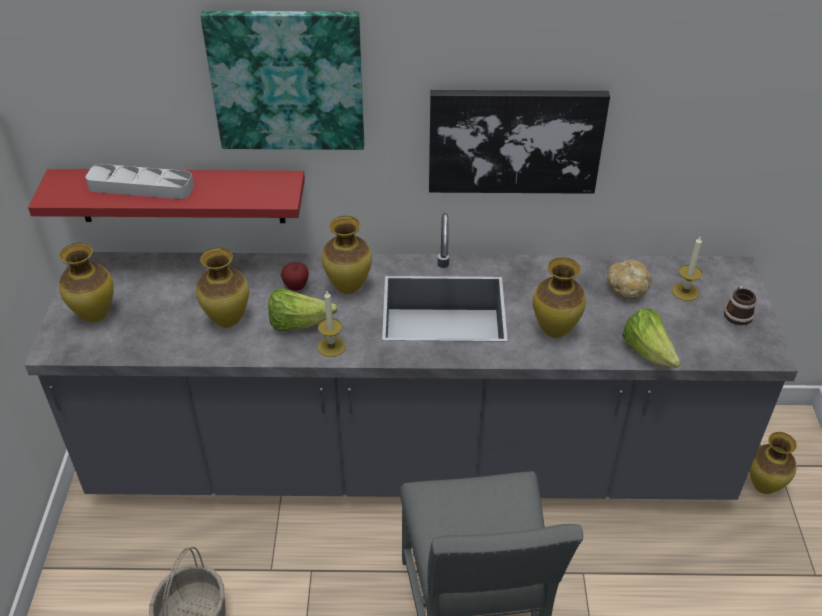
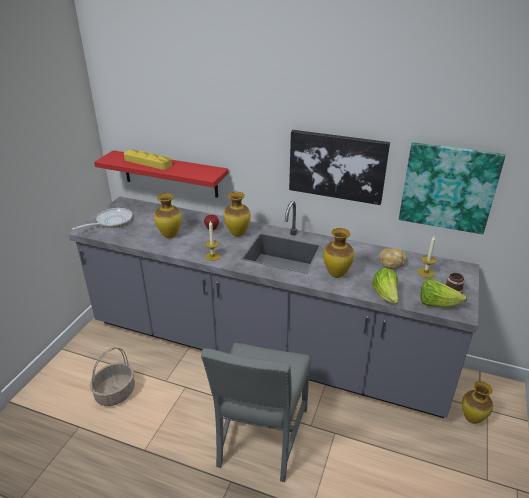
camera: 20 degrees right, 10 degrees down
vase [59,243,114,323] -> frying pan [72,208,132,230]
grey tray [85,164,194,199] -> yellow tray [124,149,172,170]
picture [201,11,364,150] -> picture moved to [399,142,505,234]
lettuce [268,288,338,331] -> lettuce moved to [421,279,467,307]

